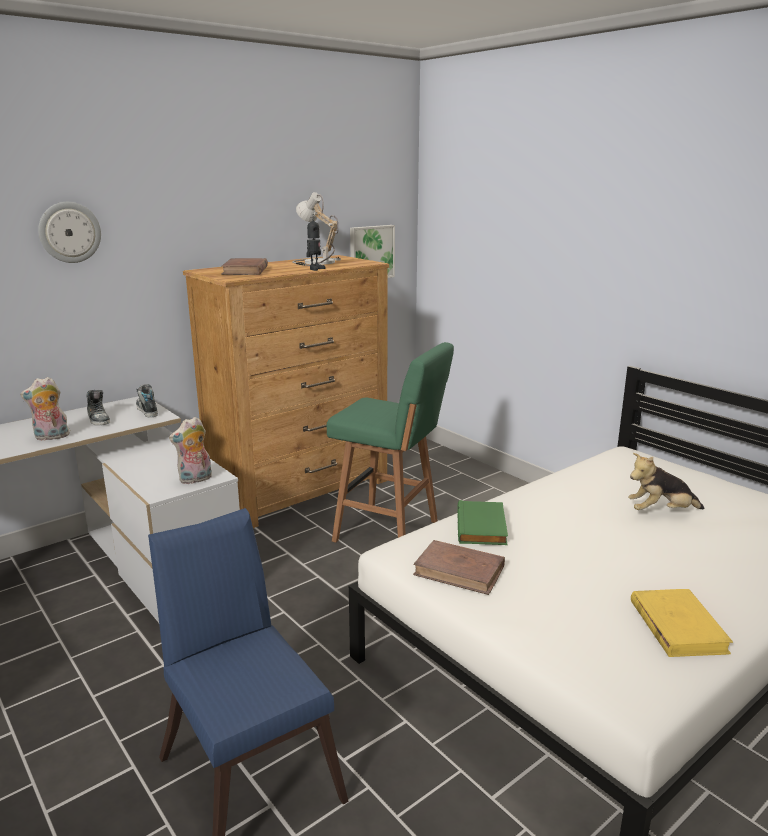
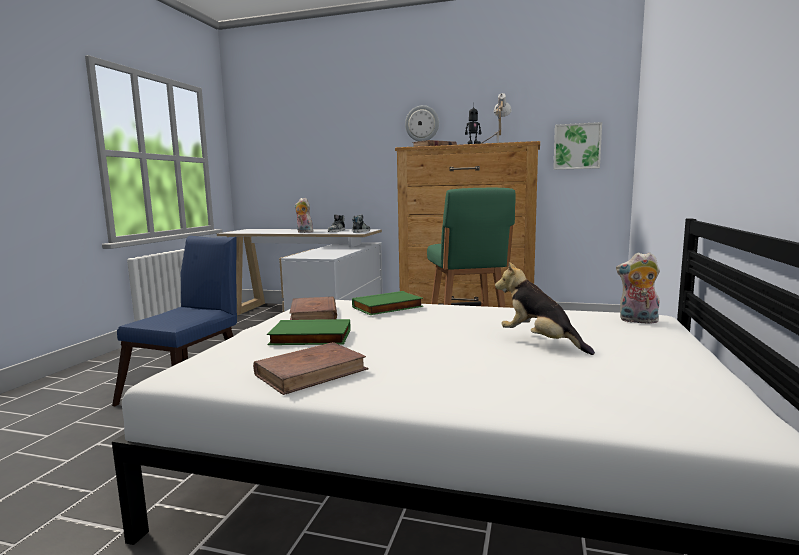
camera: 55 degrees right, 10 degrees down
wall clock [38,202,101,263] -> wall clock moved to [405,105,439,141]
plush toy [169,417,212,484] -> plush toy moved to [616,252,660,324]
yellow book [631,589,733,657] -> brown book [253,342,368,395]
none -> green book [267,319,351,345]

